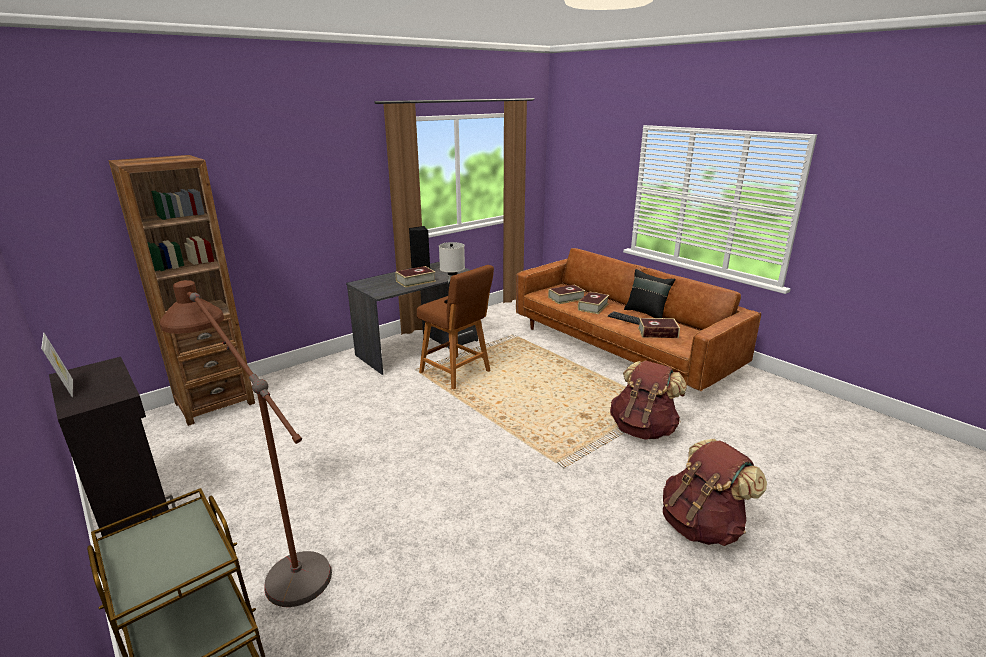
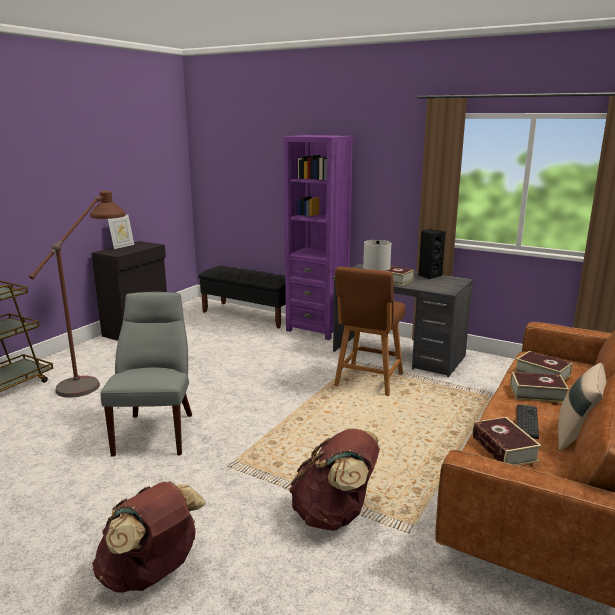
camera: 70 degrees right, 5 degrees down
brown bookcase [108,155,255,426] -> black bench [198,266,286,328]
black pillow [624,269,675,318] -> beige pillow [558,363,607,451]
none -> grey chair [100,292,192,457]
none -> purple bookcase [284,135,353,340]

